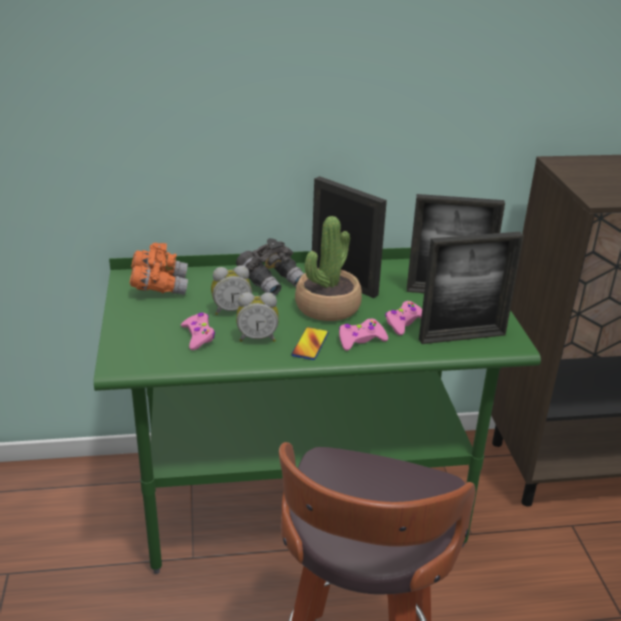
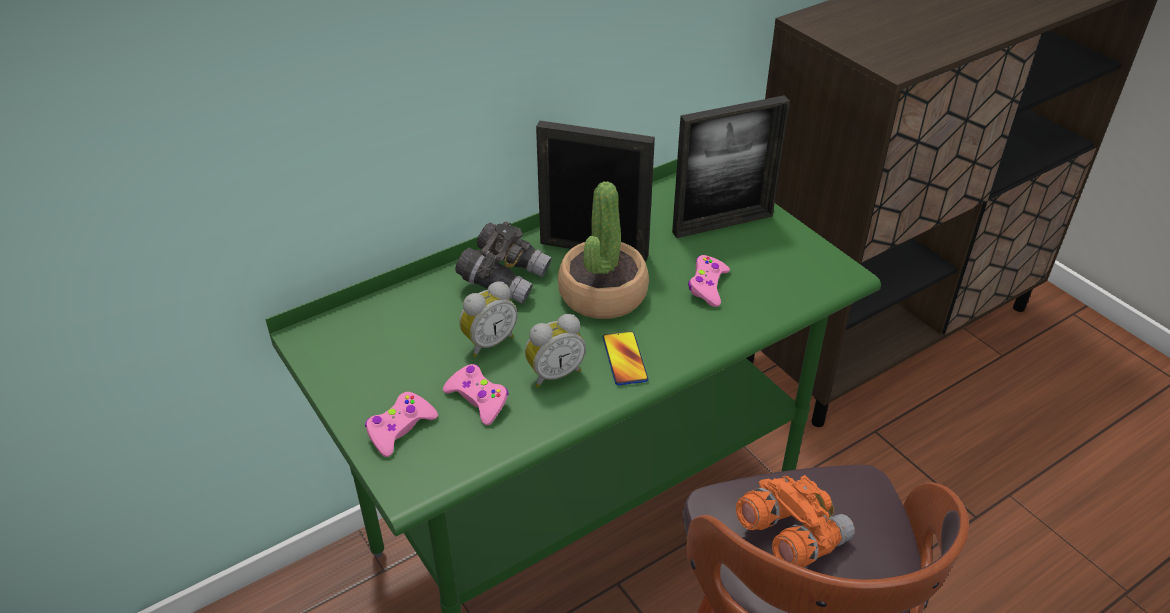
camera: 25 degrees left, 10 degrees up
orange binoculars [130,242,188,295] -> orange binoculars moved to [736,475,855,567]
pink game controller [339,319,388,351] -> pink game controller moved to [365,392,438,457]
picture frame [419,232,524,344] -> none

